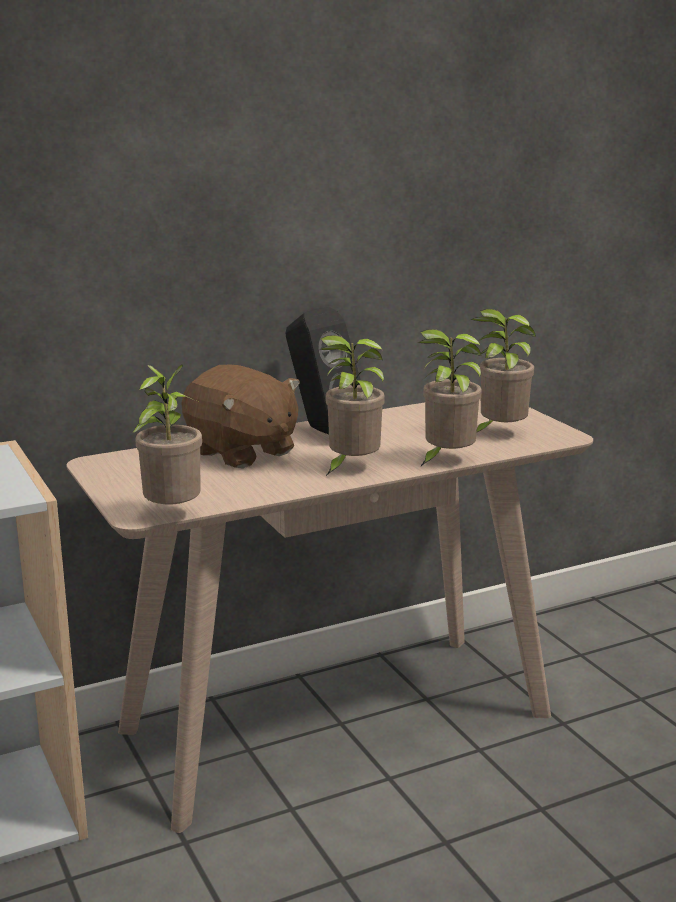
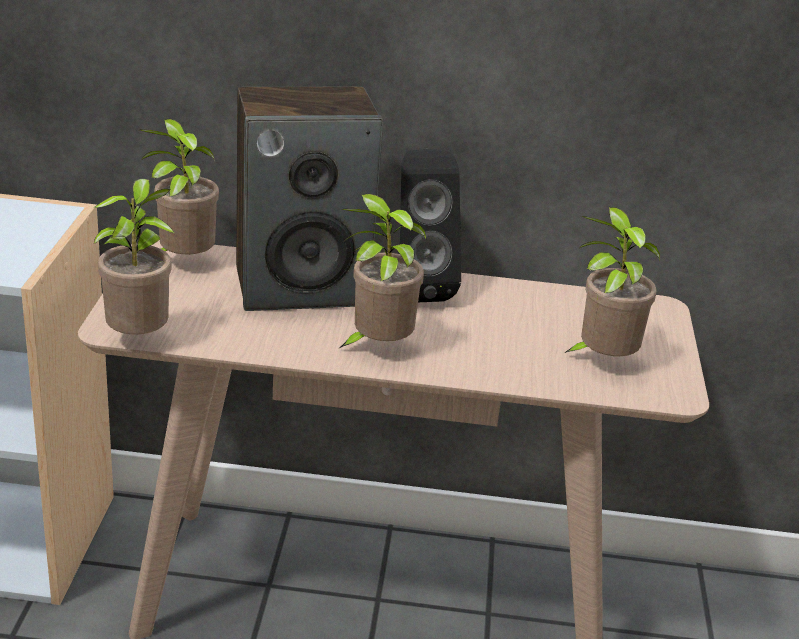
camera: 30 degrees right, 10 degrees up
brown plush toy [181,365,300,468] -> speaker [236,87,383,311]
potted plant [417,329,482,467] -> potted plant moved to [140,119,219,254]

